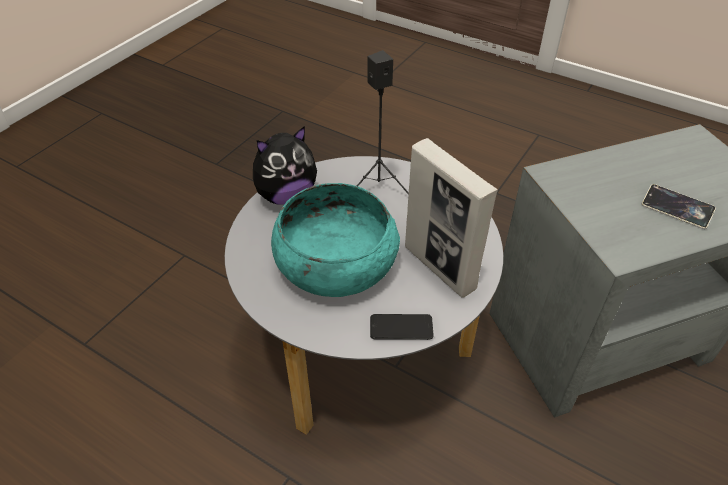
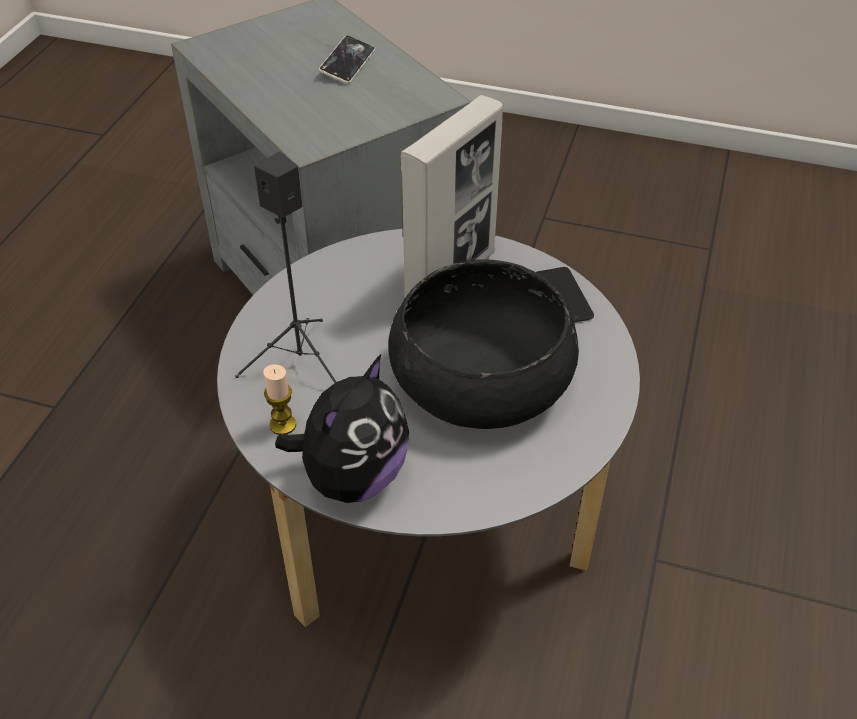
camera: 105 degrees left, 0 degrees up
plush toy [253,126,317,204] -> plush toy turned 75 degrees clockwise [275,354,409,503]
turquoise bowl [271,183,400,297] -> black bowl [388,259,579,429]
none -> candle [263,364,296,435]

